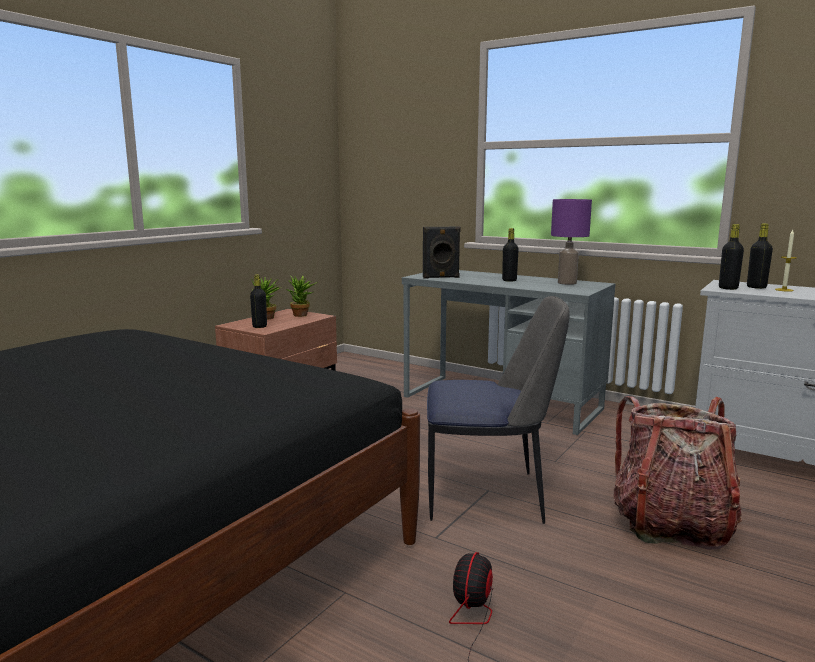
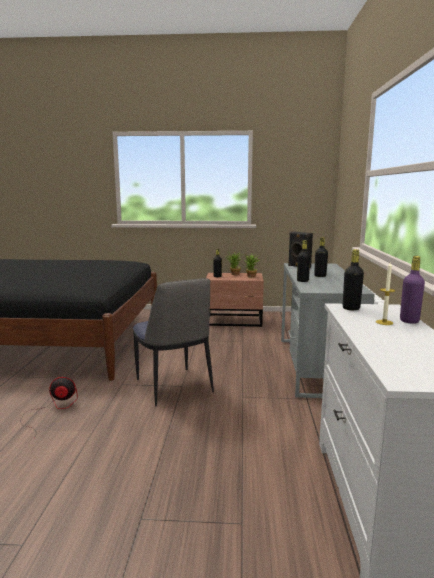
camera: 60 degrees right, 0 degrees up
purple table lamp [551,199,592,285] -> none
backpack [613,396,742,550] -> none
black bottle [747,223,773,289] -> black bottle moved to [297,240,311,282]
none -> purple bottle [400,256,425,324]

